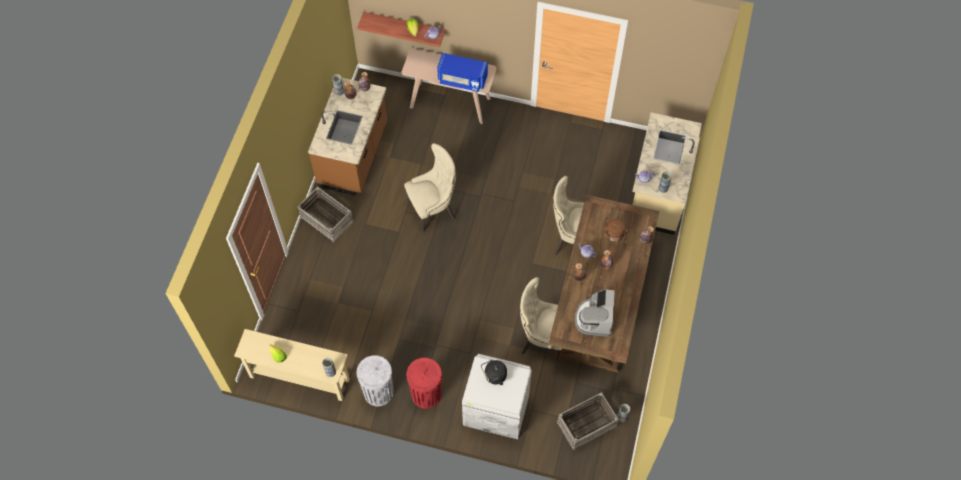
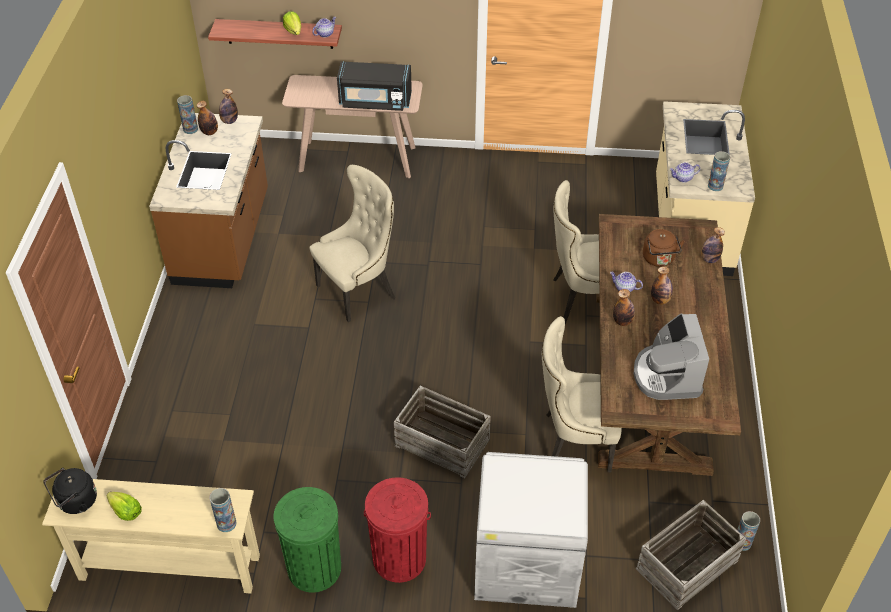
camera: 10 degrees left, 15 degrees down
crate [297,186,354,243] -> crate moved to [394,386,491,478]
grey trash can [357,355,394,406] -> green trash can [274,487,341,593]
blue microwave [437,53,488,92] -> black microwave [337,61,412,111]
black kettle [481,360,507,385] -> black kettle moved to [44,468,97,514]

